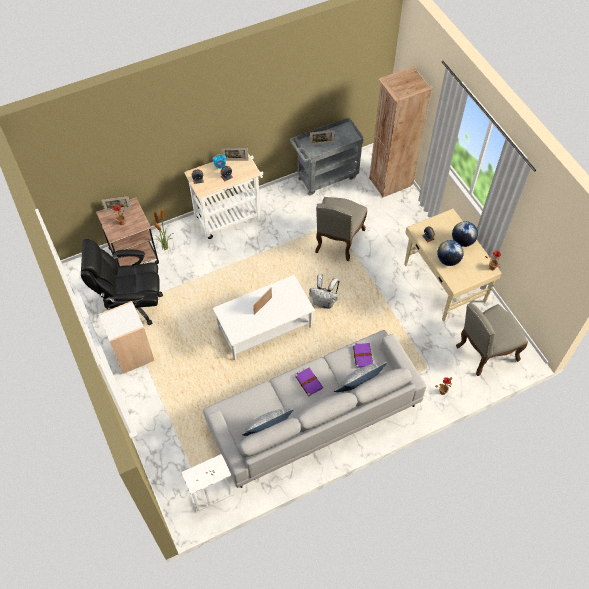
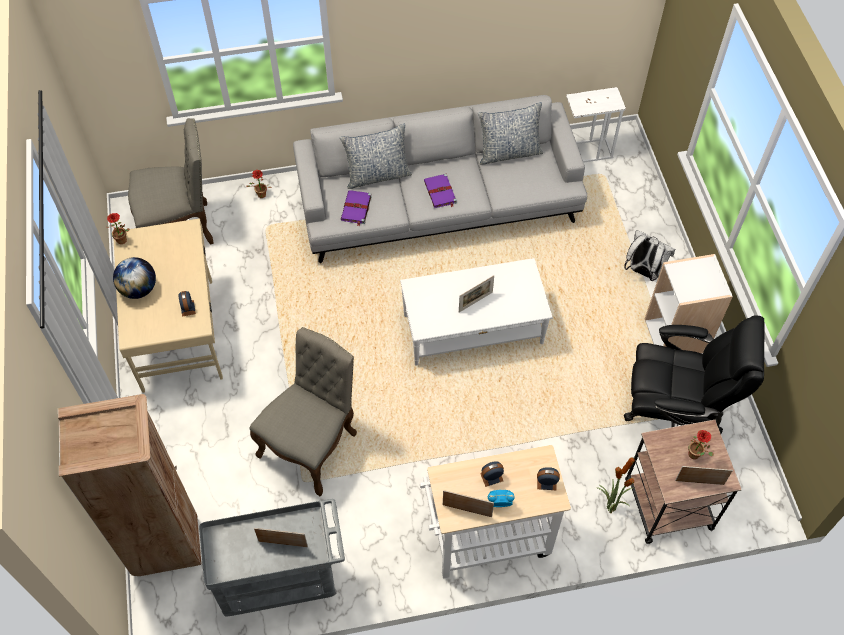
camera: 165 degrees left, 0 degrees up
white backpack [309,274,339,309] -> white backpack moved to [625,230,675,281]
globe [437,240,464,266] -> none

